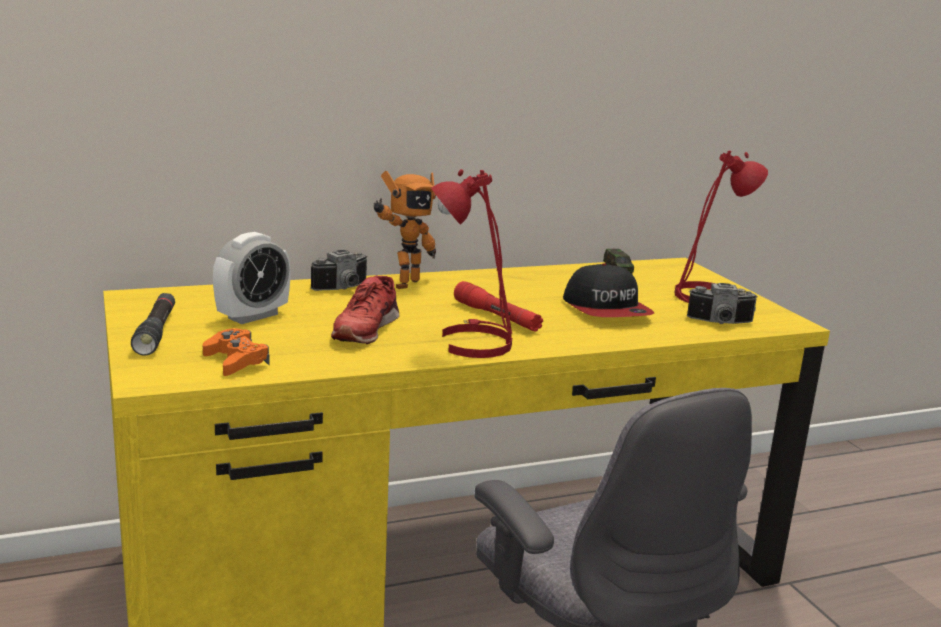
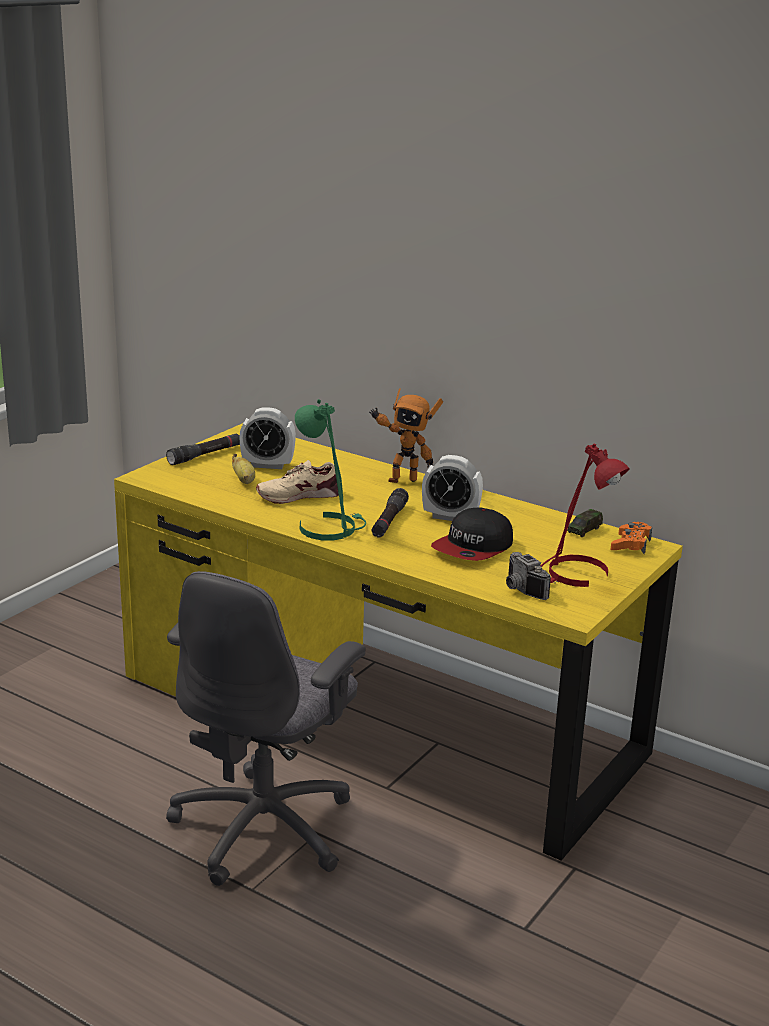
camera: 55 degrees right, 5 degrees up
orange game controller [203,328,270,376] -> orange game controller moved to [610,522,652,554]
camera [311,250,367,291] -> none
red shoe [331,275,399,344] -> beige shoe [256,460,339,504]
red table lamp [431,169,512,358] -> green table lamp [295,399,366,541]
red flashlight [454,281,543,332] -> black flashlight [372,488,409,538]
none -> banana [232,454,255,484]
none -> alarm clock [422,455,483,521]

